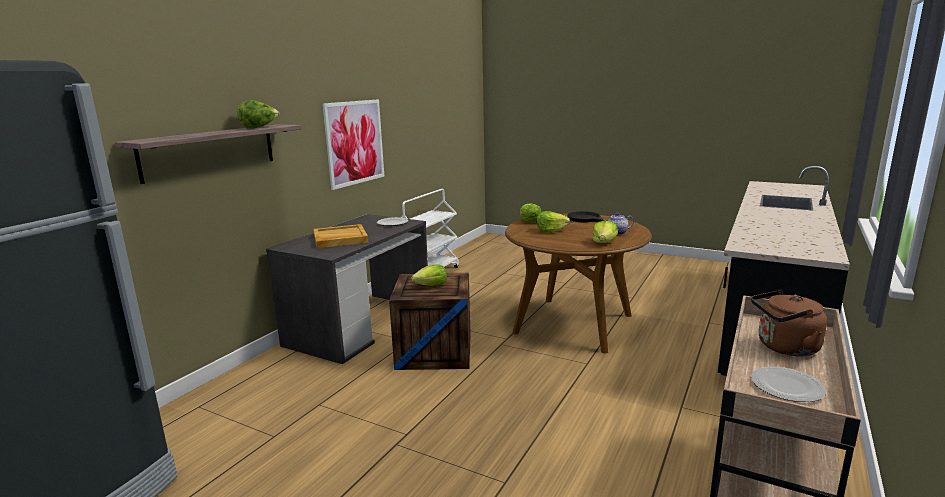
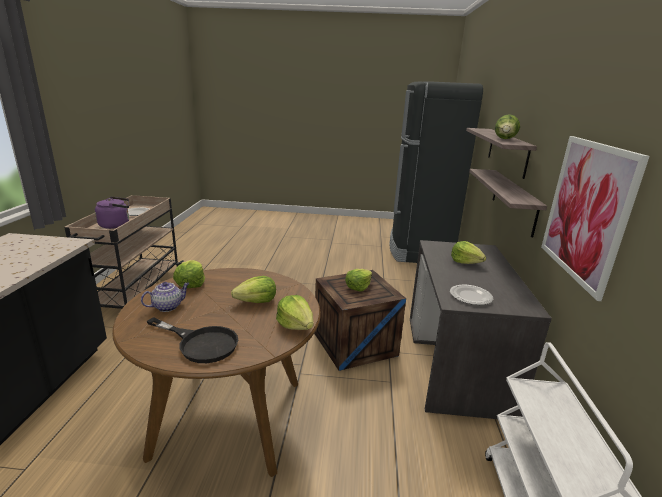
camera: 155 degrees right, 5 degrees up
beige tray [313,224,368,248] -> lettuce [451,241,486,264]
brown kettle [751,290,827,356] -> purple kettle [95,197,129,229]
none -> shelf [469,169,547,237]

